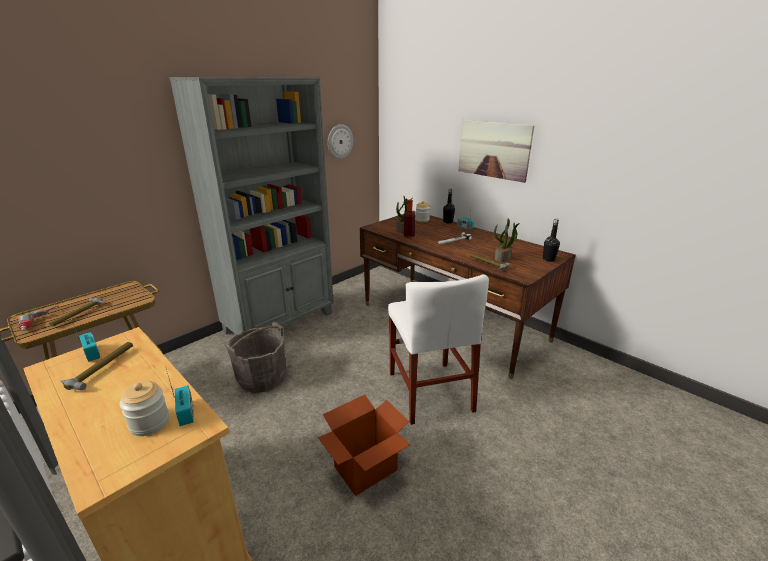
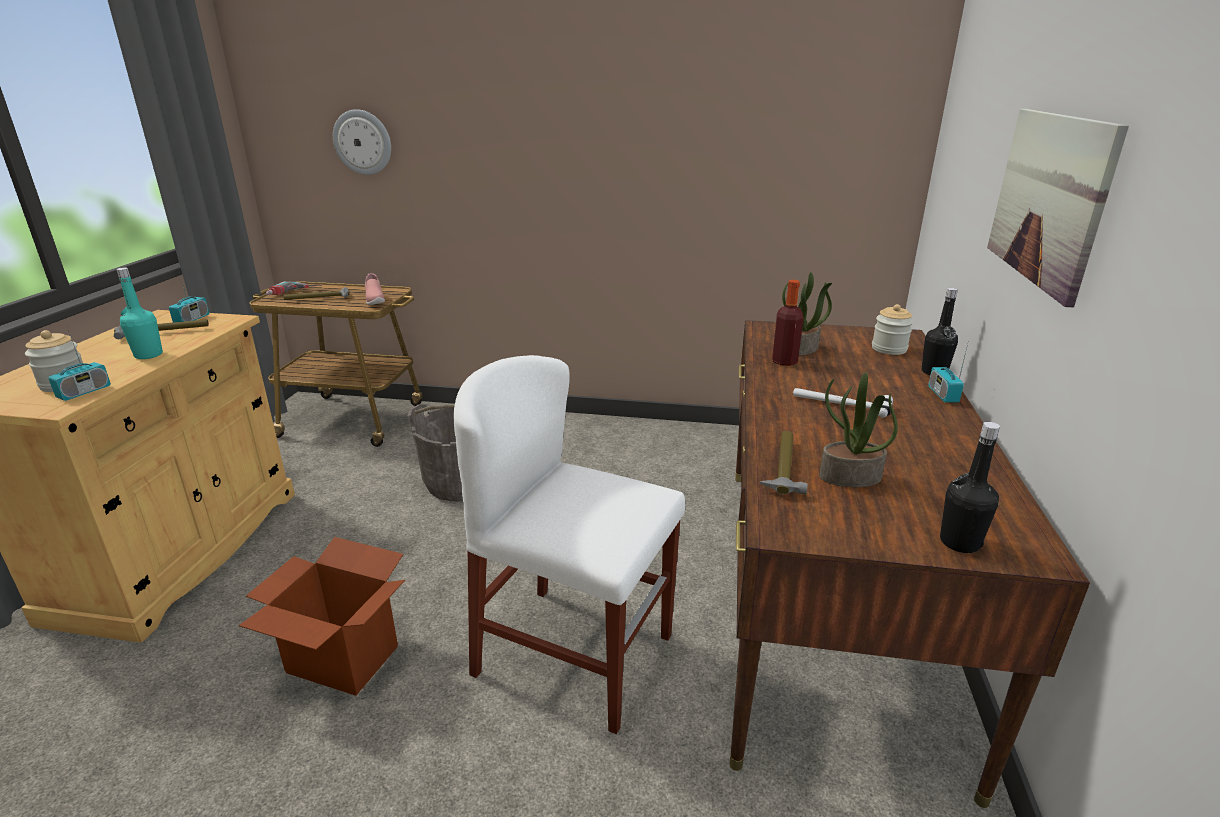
camera: 55 degrees right, 0 degrees up
grey bookcase [169,77,334,335] -> none
wall clock [328,124,353,159] -> wall clock moved to [333,109,391,175]
white chair [388,274,489,425] -> white chair turned 75 degrees clockwise [453,355,685,734]
none -> turquoise bottle [116,267,163,359]
none -> pink shoe [365,273,385,305]

